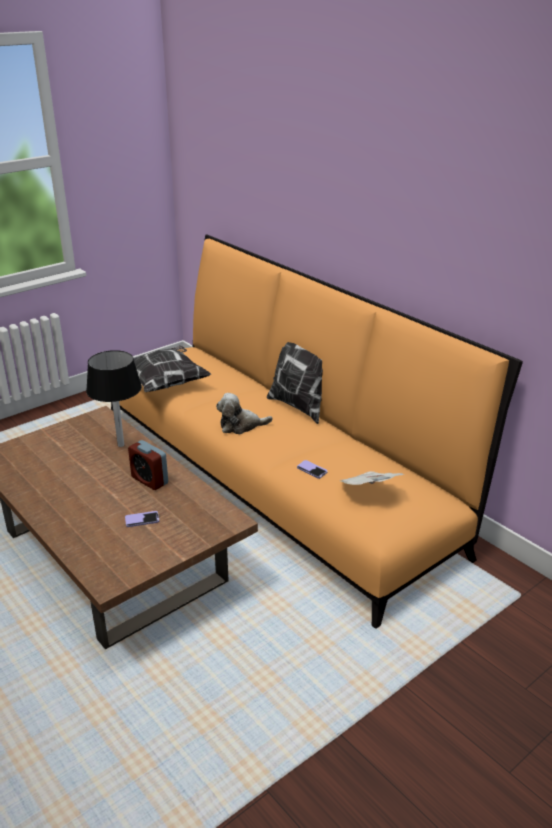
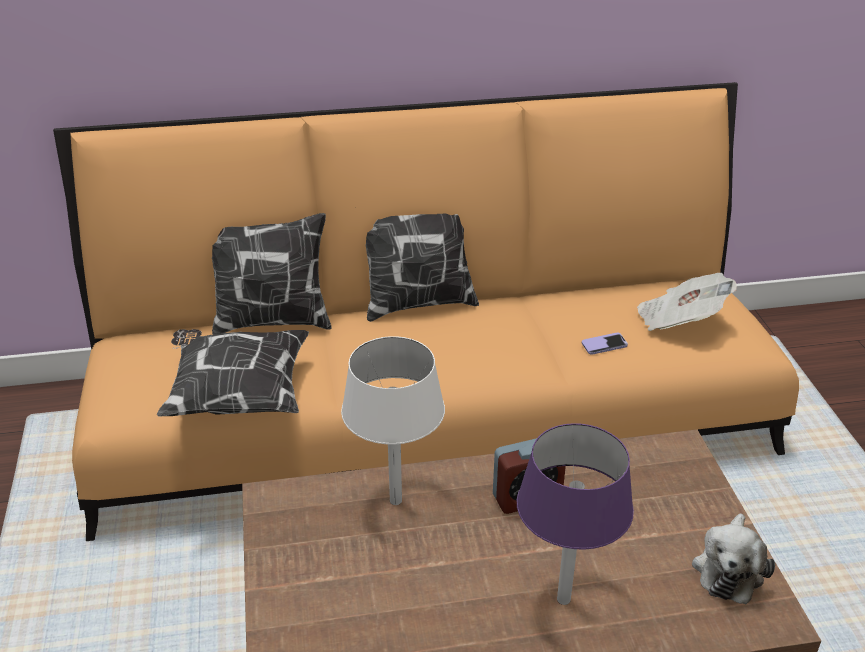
camera: 60 degrees left, 5 degrees up
black table lamp [86,350,142,447] -> white table lamp [341,336,445,505]
phone [125,511,159,527] -> none
plush toy [216,393,272,434] -> plush toy moved to [692,513,775,604]
none -> pillow [212,213,332,334]
none -> purple table lamp [517,423,634,605]

